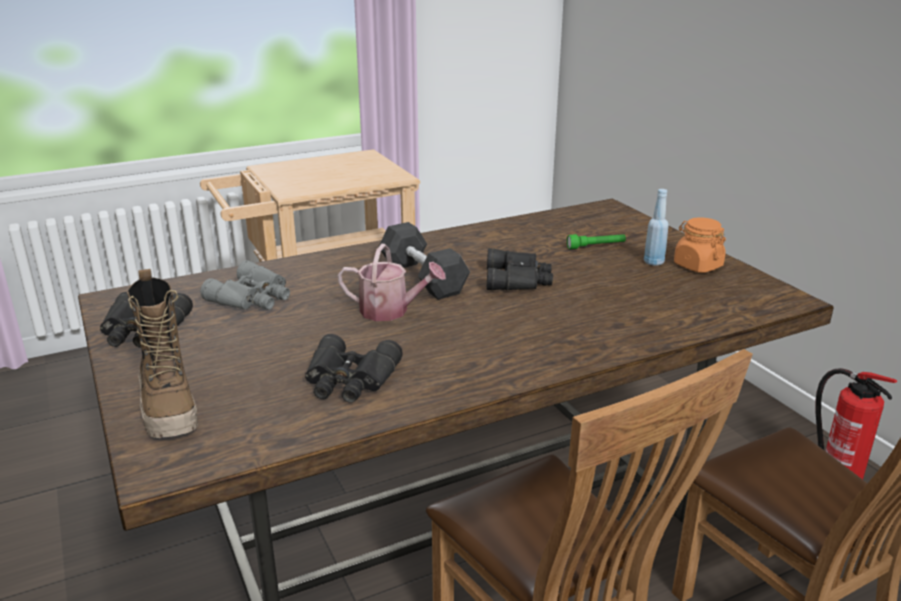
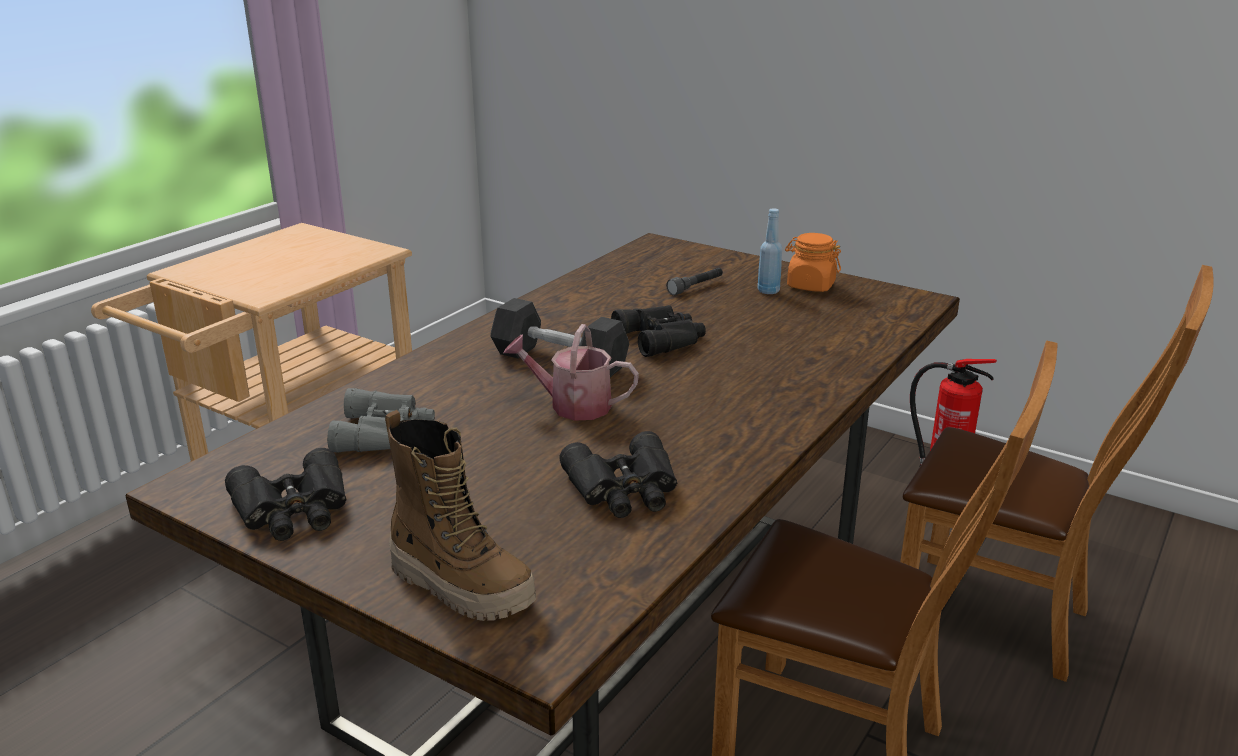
camera: 30 degrees left, 0 degrees up
watering can [337,244,446,321] -> watering can turned 150 degrees counterclockwise [504,324,639,421]
green flashlight [567,234,626,249] -> grey flashlight [666,268,723,295]

